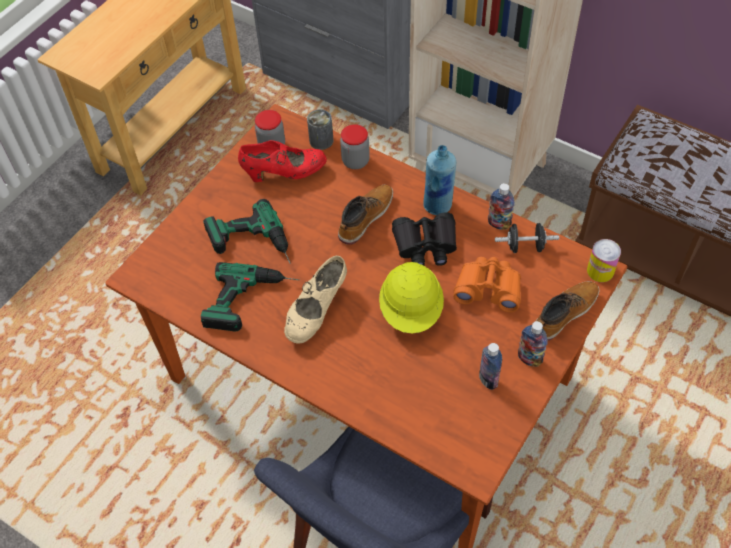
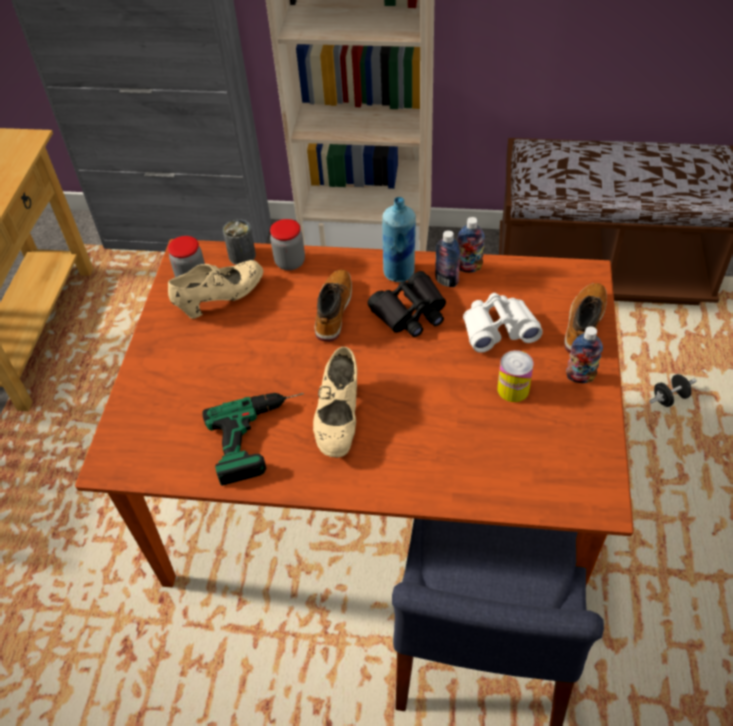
camera: 25 degrees left, 5 degrees down
power drill [203,199,291,264] -> none
red shoe [238,140,327,182] -> beige shoe [168,260,263,319]
yellow hard hat [379,262,444,333] -> none
orange binoculars [453,257,521,313] -> white binoculars [463,293,543,353]
bottle [479,343,502,390] -> bottle moved to [435,230,460,287]
black dumbbell [495,223,559,253] -> black dumbbell moved to [649,374,697,407]
can [587,239,621,282] -> can moved to [497,350,533,402]

